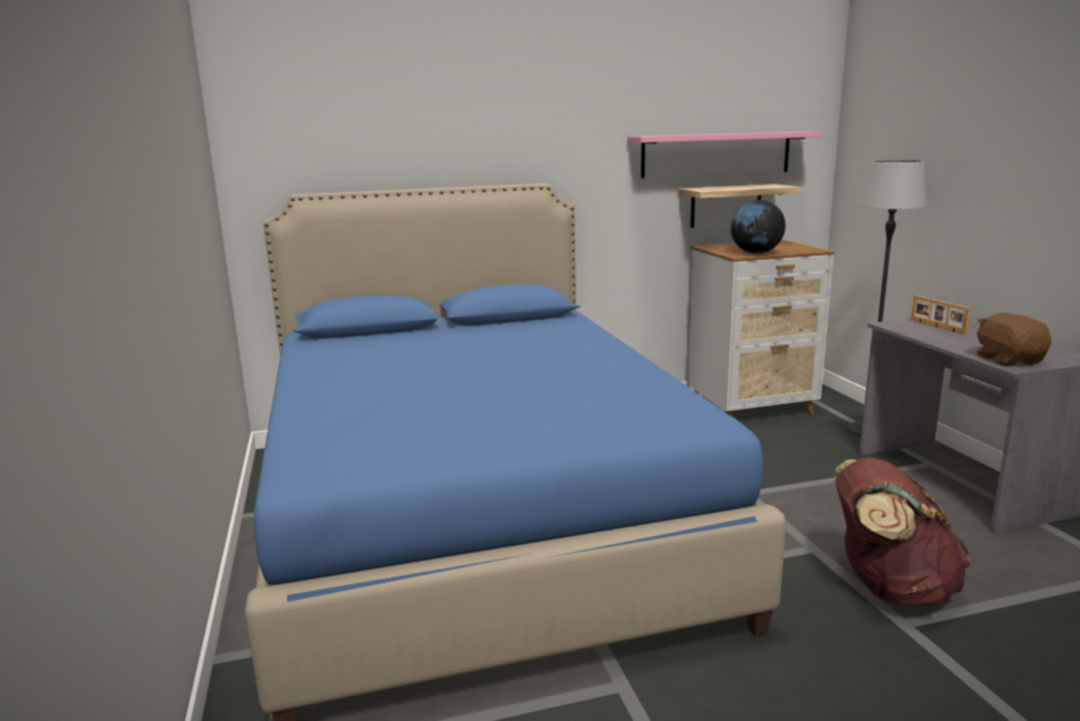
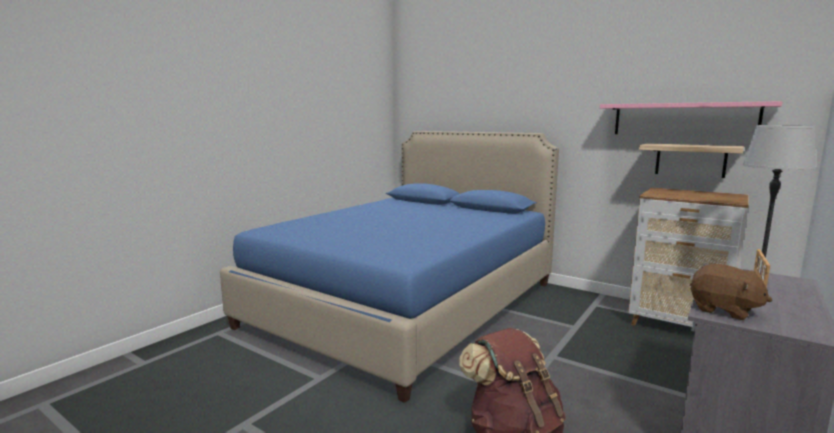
camera: 50 degrees right, 5 degrees down
globe [731,200,786,254] -> none
brown plush toy [977,313,1052,366] -> brown plush toy turned 90 degrees clockwise [690,264,772,320]

